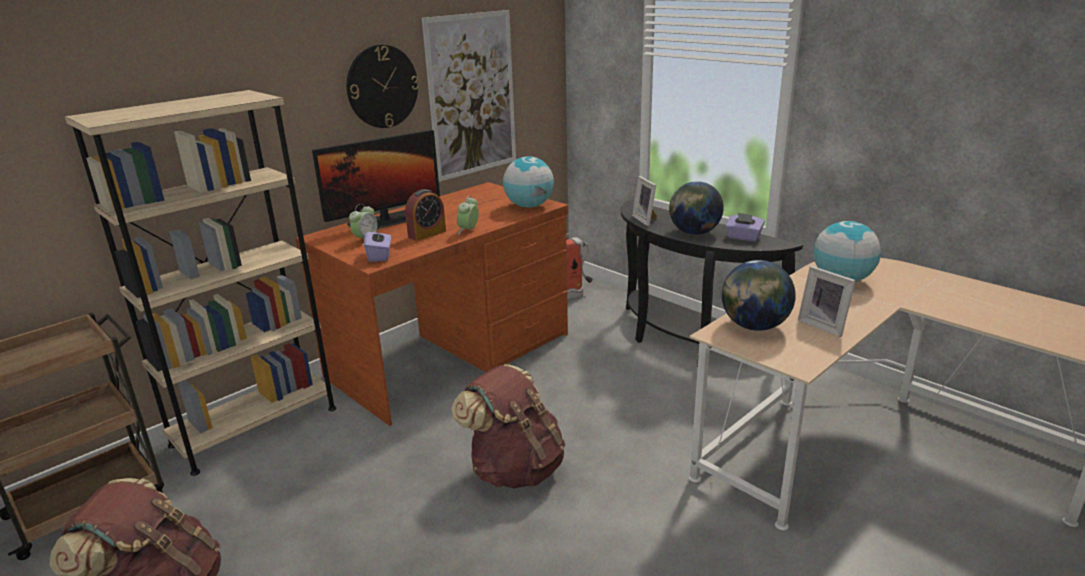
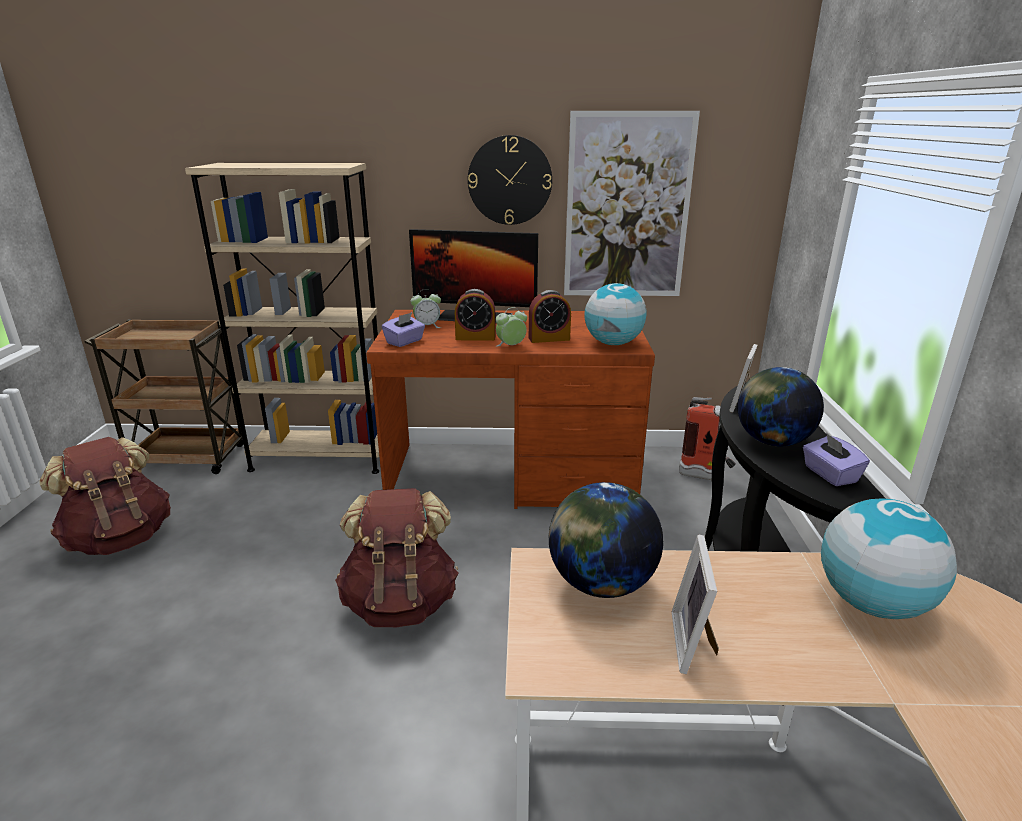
camera: 45 degrees right, 0 degrees up
none -> alarm clock [529,290,571,343]

